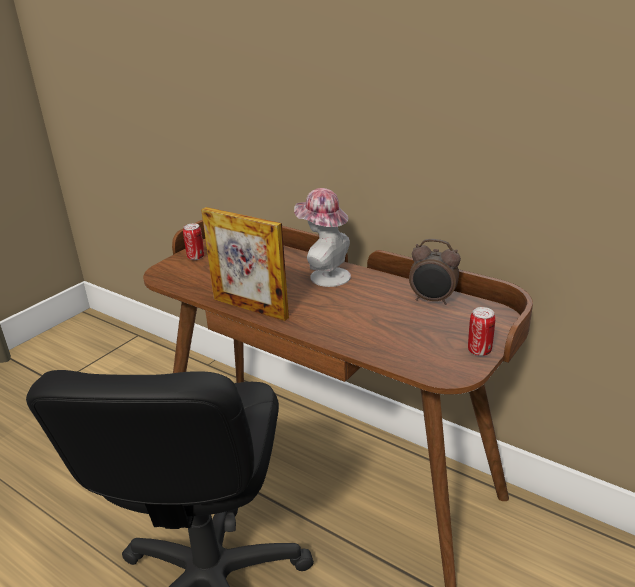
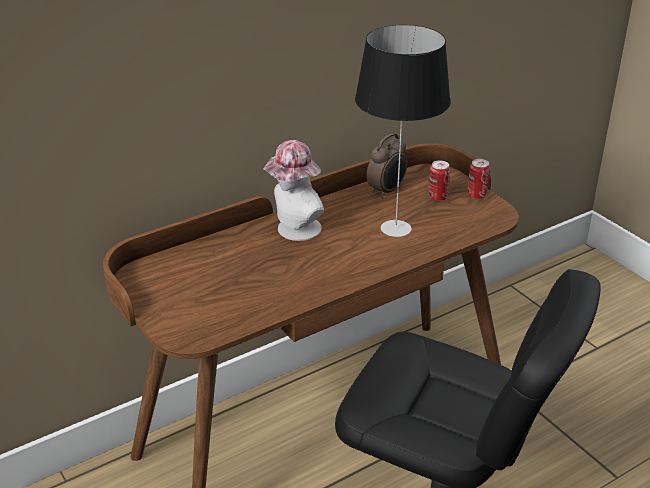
camera: 70 degrees left, 5 degrees up
can [183,223,204,260] -> can moved to [429,160,450,201]
picture frame [201,207,289,321] -> none
none -> table lamp [355,25,451,237]

